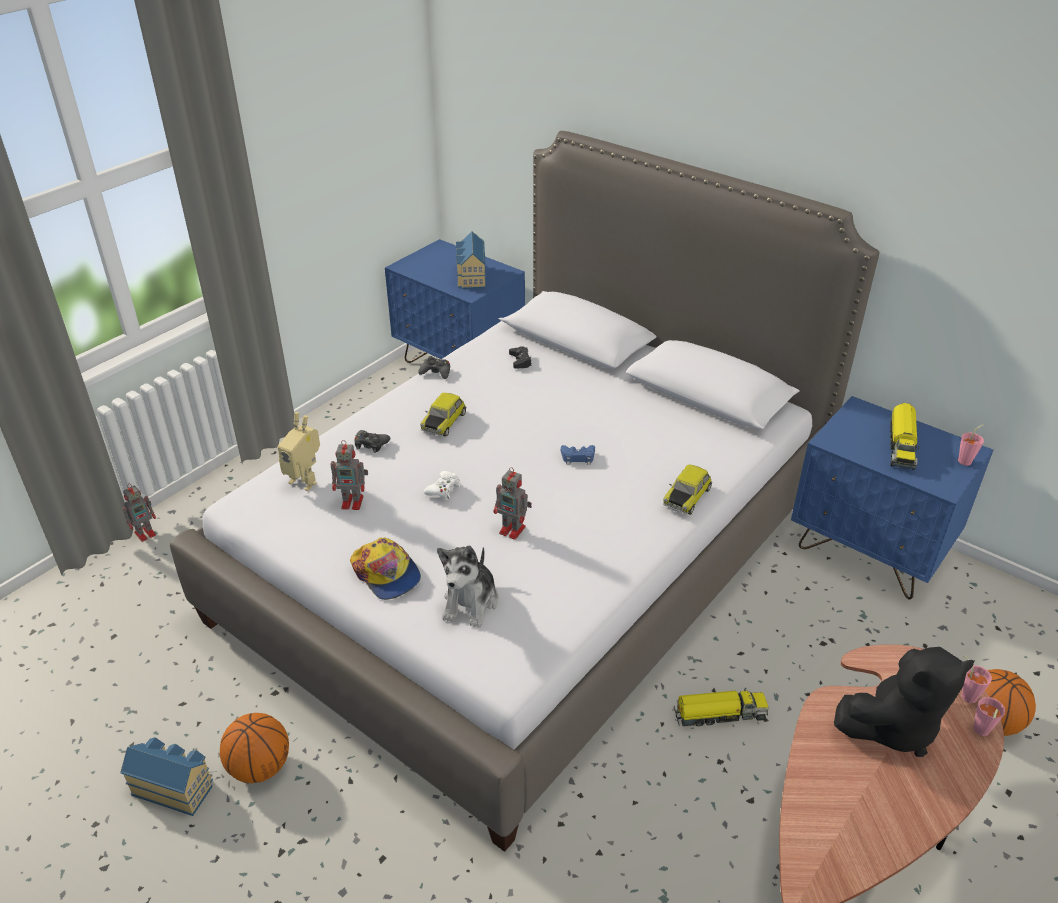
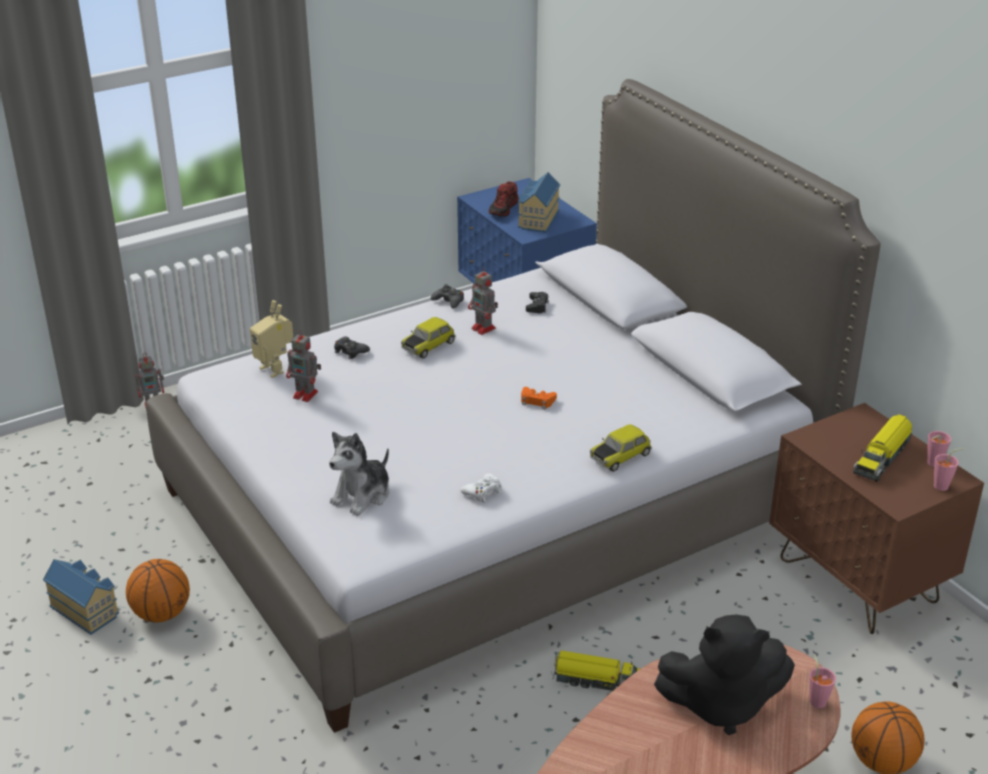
camera: 20 degrees right, 5 degrees down
cap [350,537,421,600] -> none
white game controller [424,471,460,499] -> white game controller moved to [461,474,501,502]
toy robot [494,467,532,540] -> toy robot moved to [468,267,498,335]
blue game controller [561,445,595,464] -> orange game controller [521,387,557,409]
blue nightstand [791,396,993,599] -> brown nightstand [769,403,984,634]
pink cup [973,697,1005,736] -> pink cup moved to [927,431,951,467]
none -> shoe [488,181,519,217]

